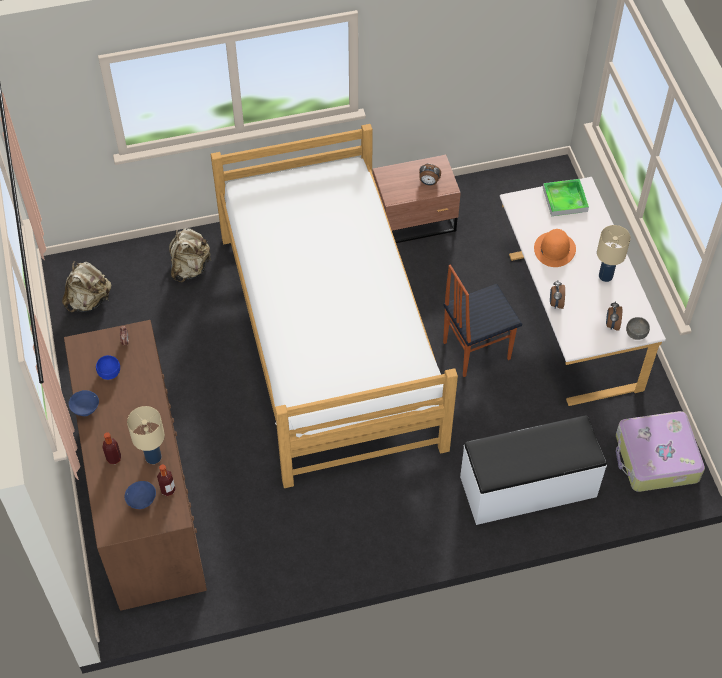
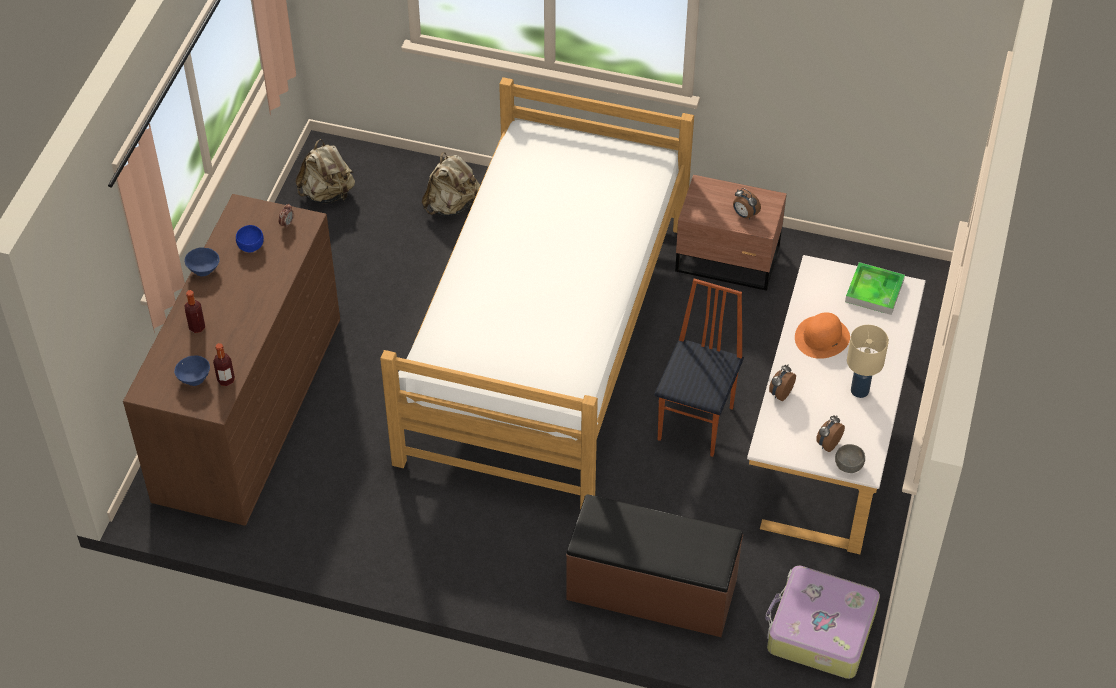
camera: 30 degrees right, 5 degrees down
beige table lamp [127,406,165,464] -> none
chair [443,265,522,377] -> chair turned 105 degrees clockwise [655,279,744,457]
white bench [460,415,607,525] -> brown bench [566,494,743,637]

